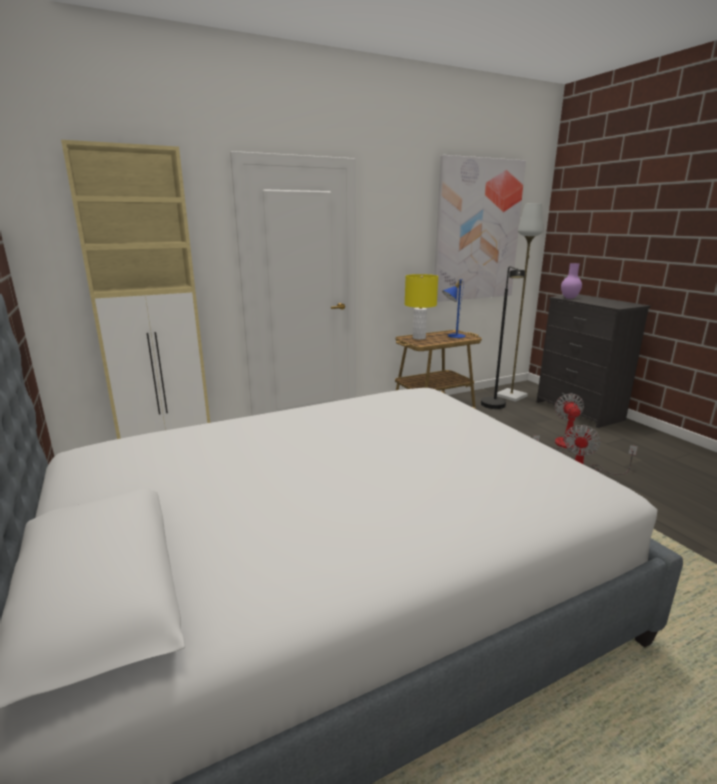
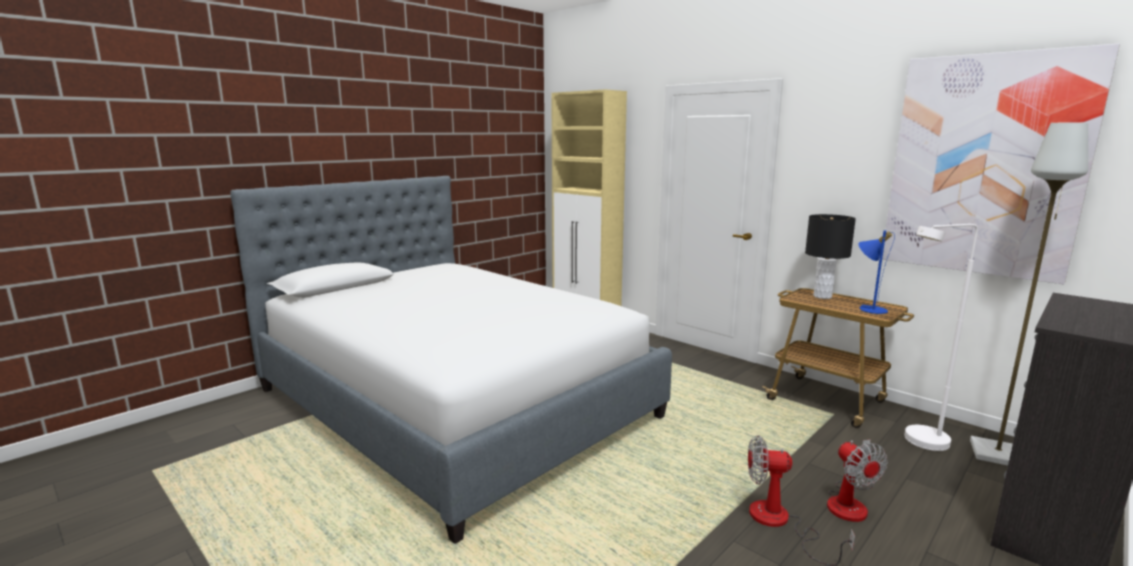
camera: 70 degrees right, 5 degrees down
yellow table lamp [405,274,438,340] -> black table lamp [805,214,856,299]
black floor lamp [481,266,525,409] -> white floor lamp [904,224,978,451]
fan [533,394,584,454] -> fan turned 90 degrees clockwise [827,439,888,522]
purple vase [561,263,582,299] -> none

